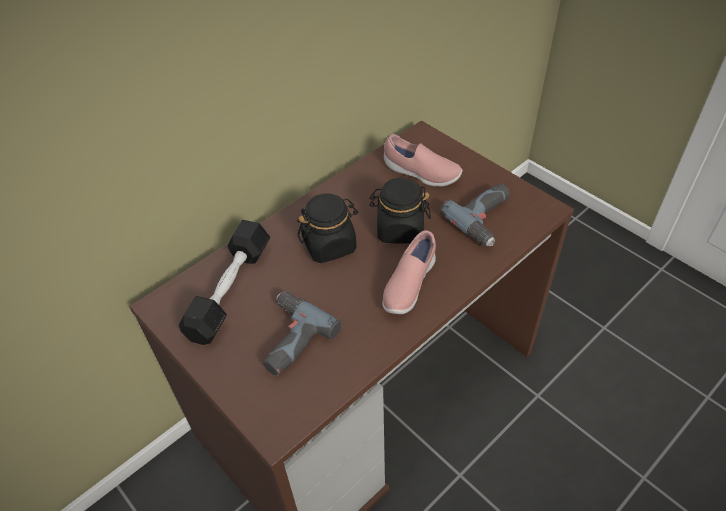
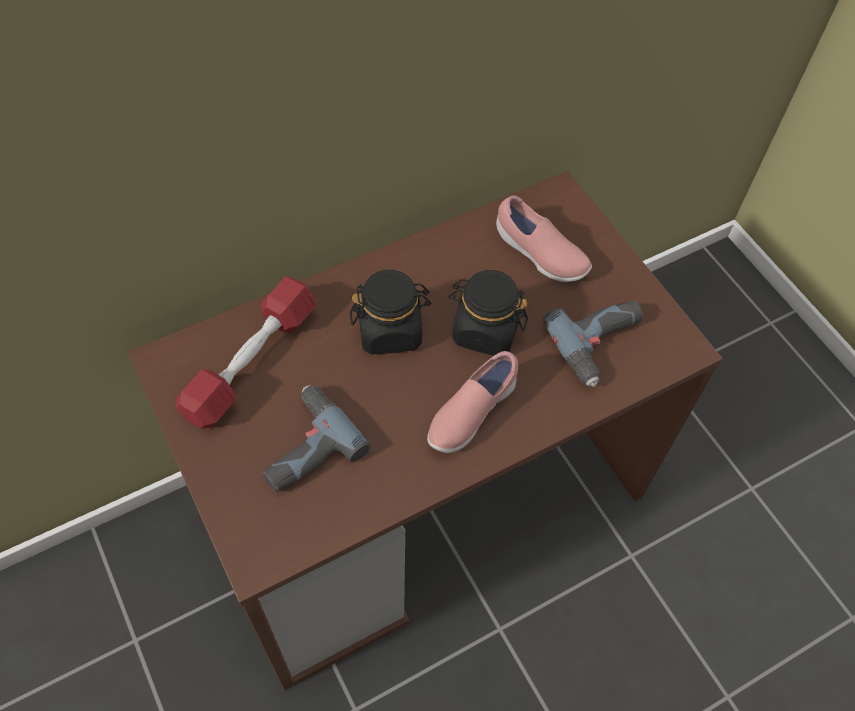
camera: 10 degrees right, 10 degrees up
black dumbbell [179,220,270,345] -> red dumbbell [176,276,317,429]

